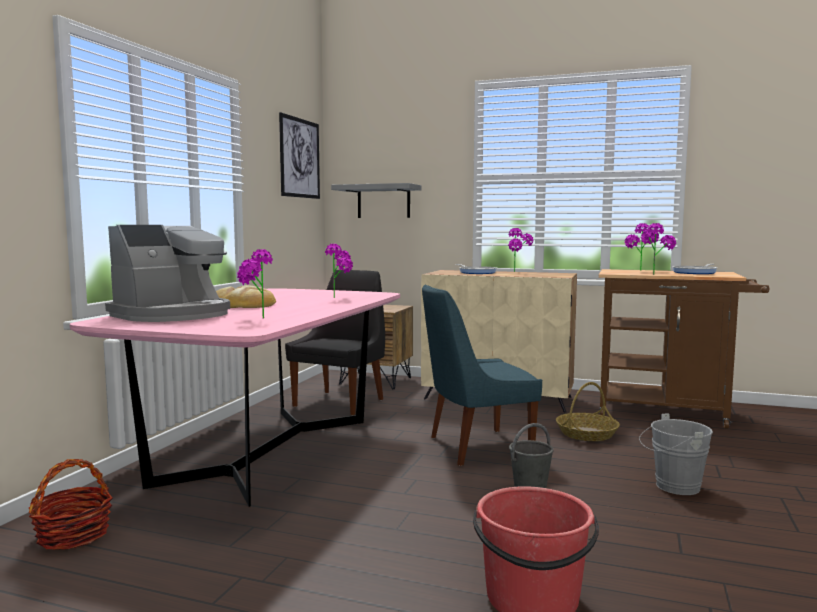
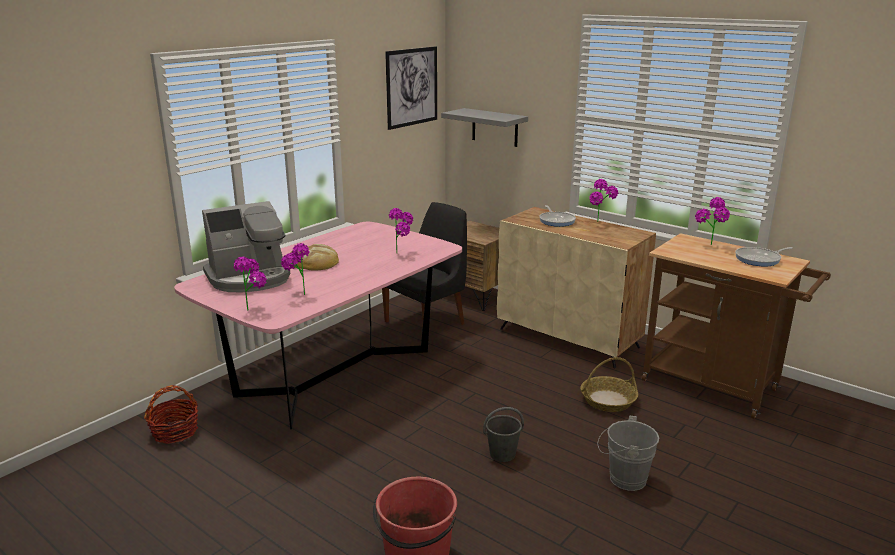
camera: 20 degrees right, 15 degrees up
blue chair [422,285,542,466] -> none
potted plant [641,223,676,275] -> potted plant moved to [233,257,267,311]

